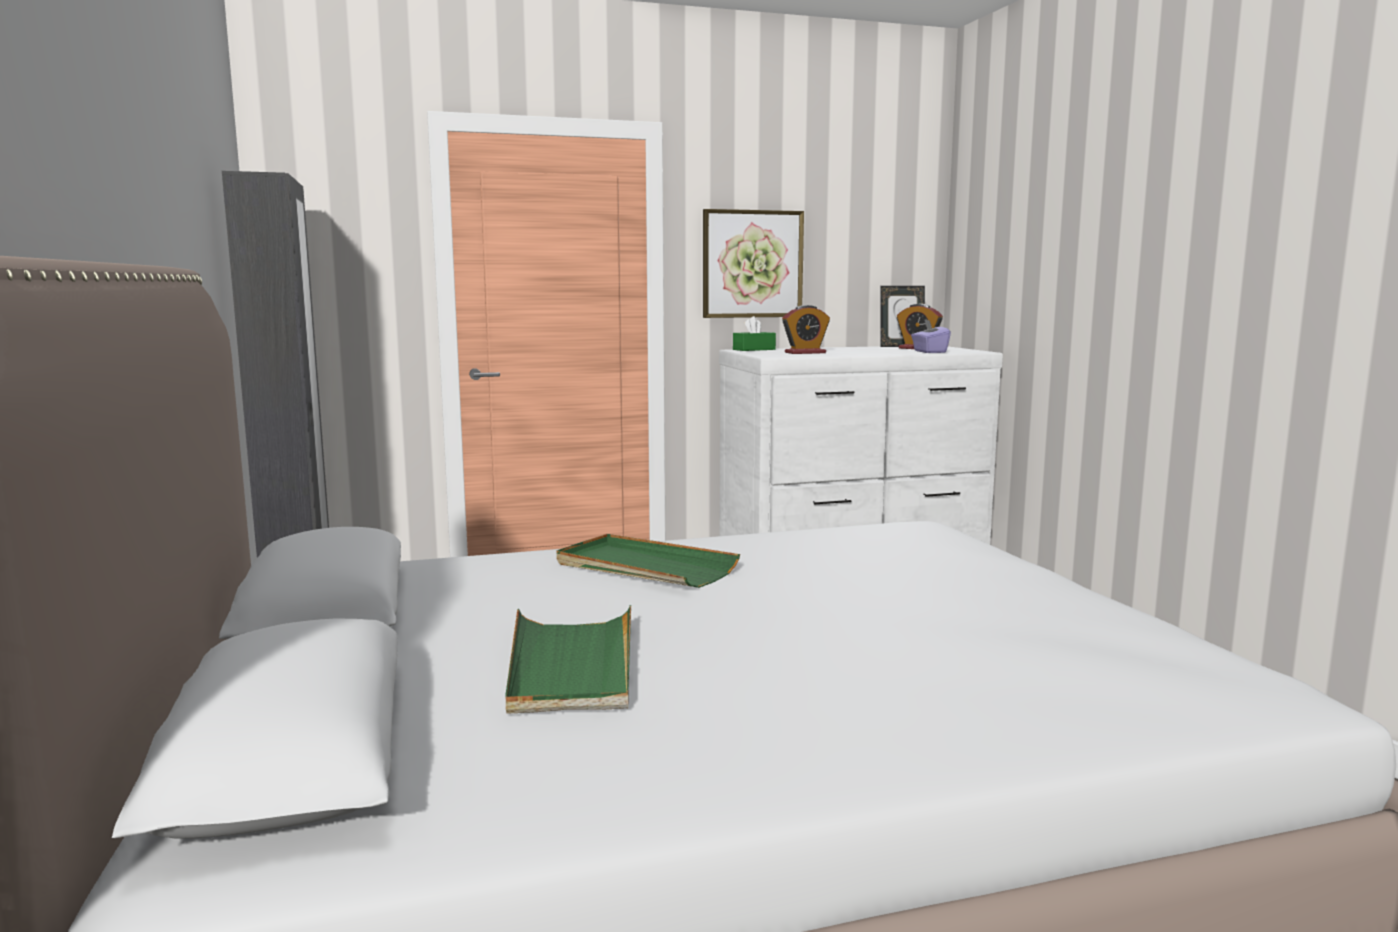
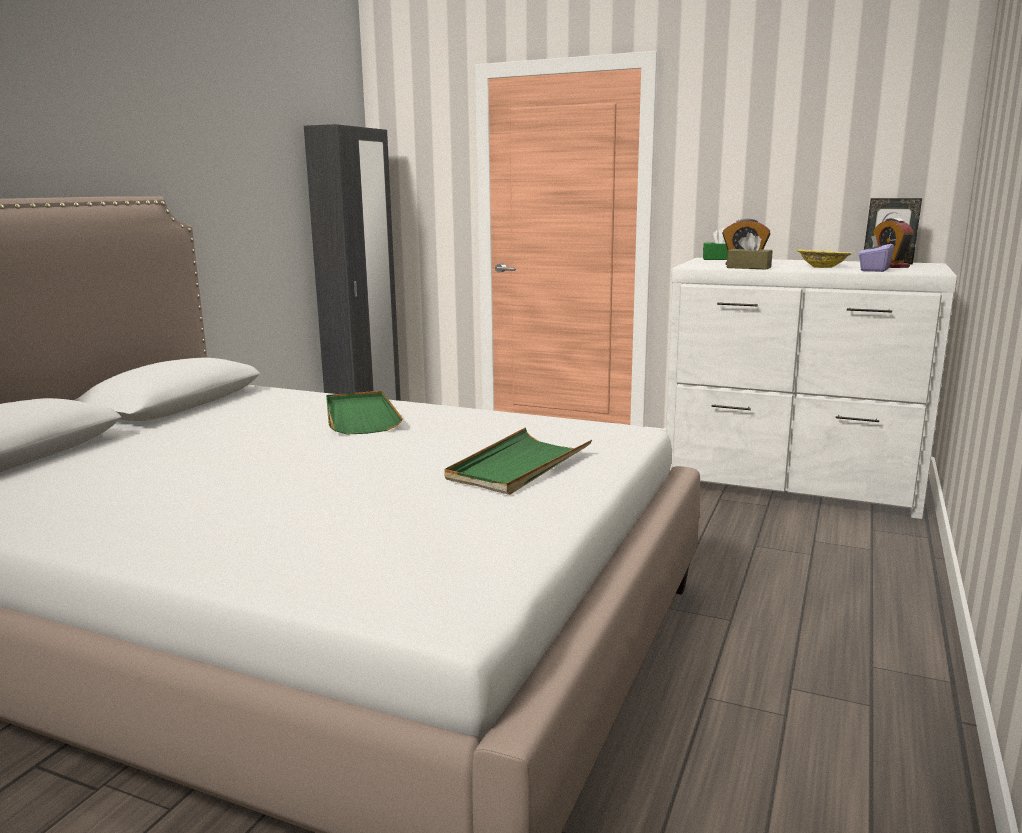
camera: 40 degrees right, 5 degrees up
green tray [506,605,631,714] -> green tray moved to [444,428,592,495]
picture [703,209,804,318] -> none
none -> brown tissue box [727,233,773,270]
none -> yellow bowl [797,249,852,268]

